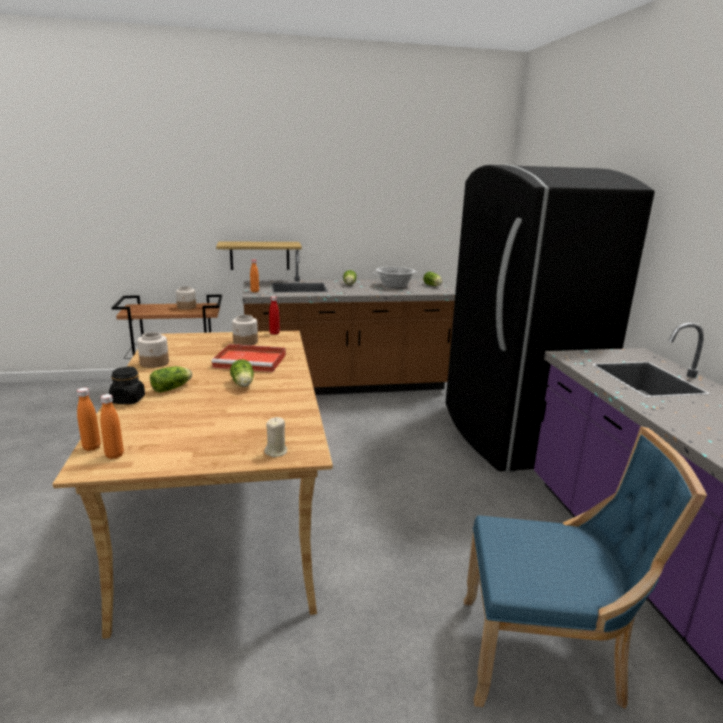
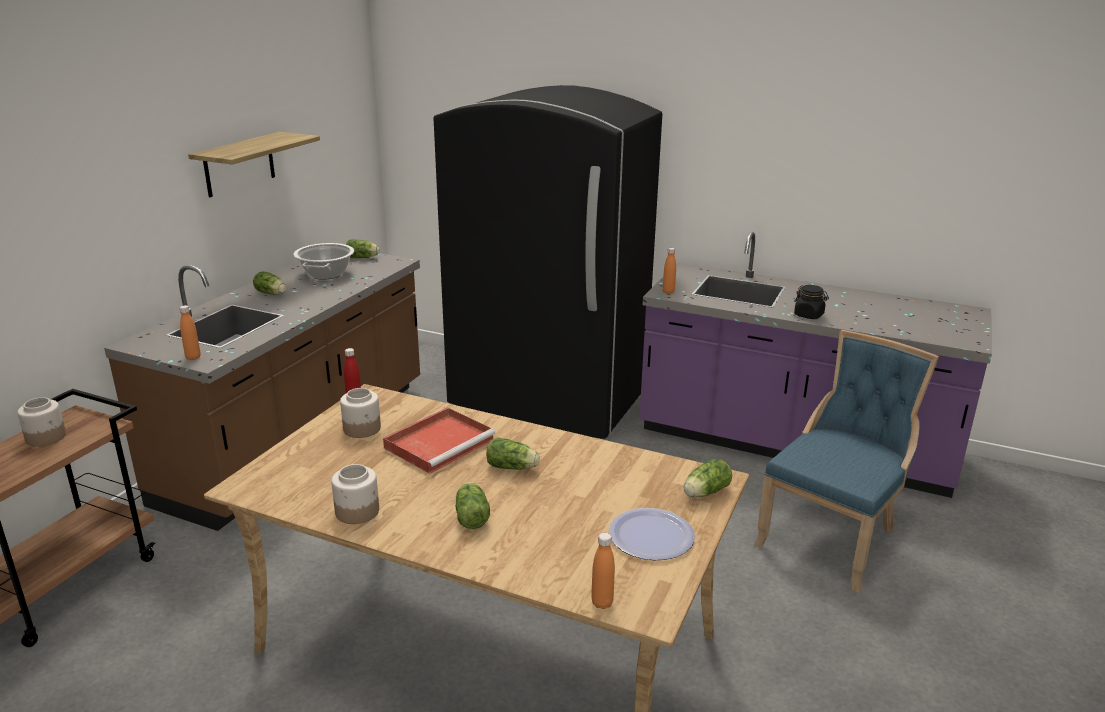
camera: 55 degrees left, 5 degrees up
orange bottle [100,394,124,459] -> orange bottle moved to [663,248,676,294]
black jar [109,366,145,404] -> black jar moved to [794,285,829,319]
shelf [216,241,302,270] -> shelf moved to [188,132,320,197]
beige candle [264,417,287,457] -> lettuce [684,459,732,497]
none -> plate [608,508,695,560]

